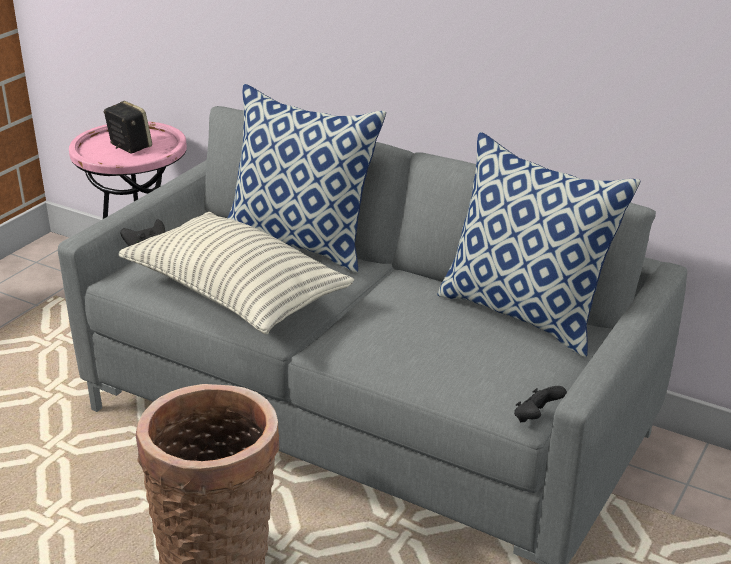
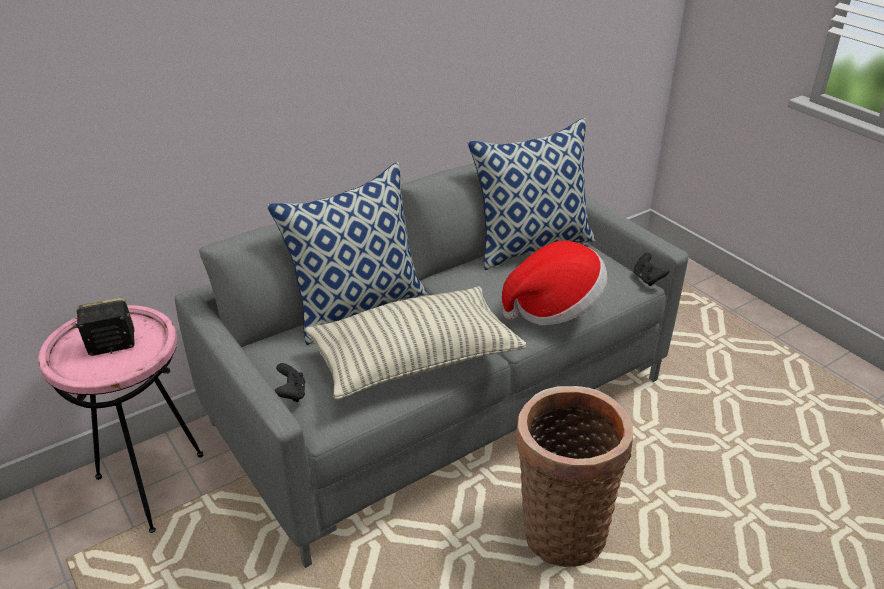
camera: 65 degrees left, 5 degrees up
none -> hat [502,241,607,325]

